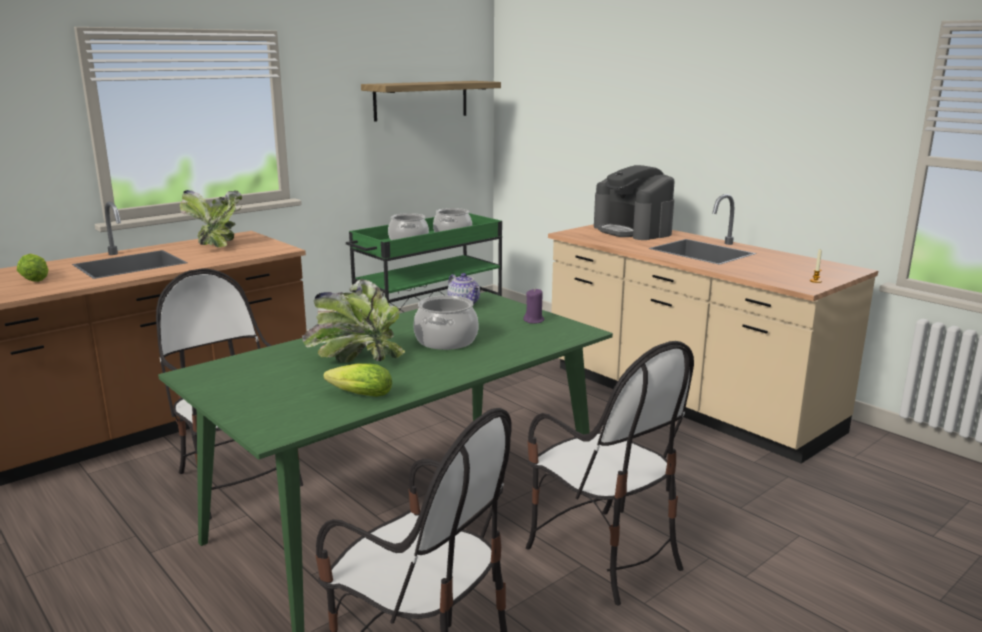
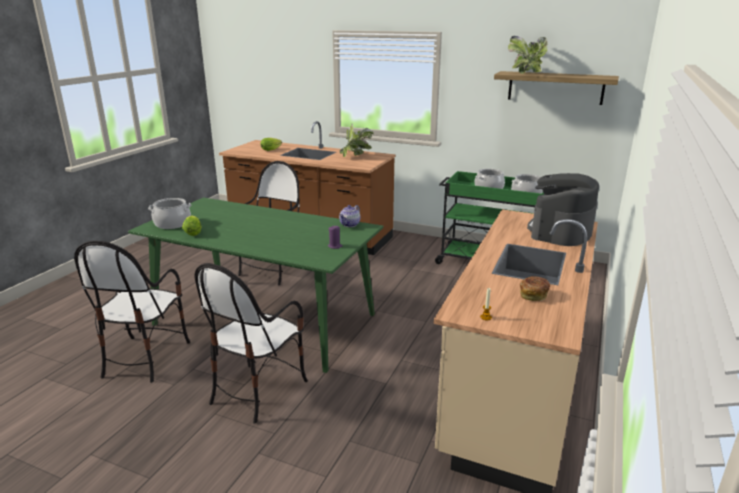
camera: 65 degrees right, 5 degrees up
potted plant [302,279,405,363] -> potted plant moved to [508,36,548,74]
cooking pot [413,295,479,350] -> cooking pot moved to [148,198,191,229]
none -> bread [520,276,550,301]

